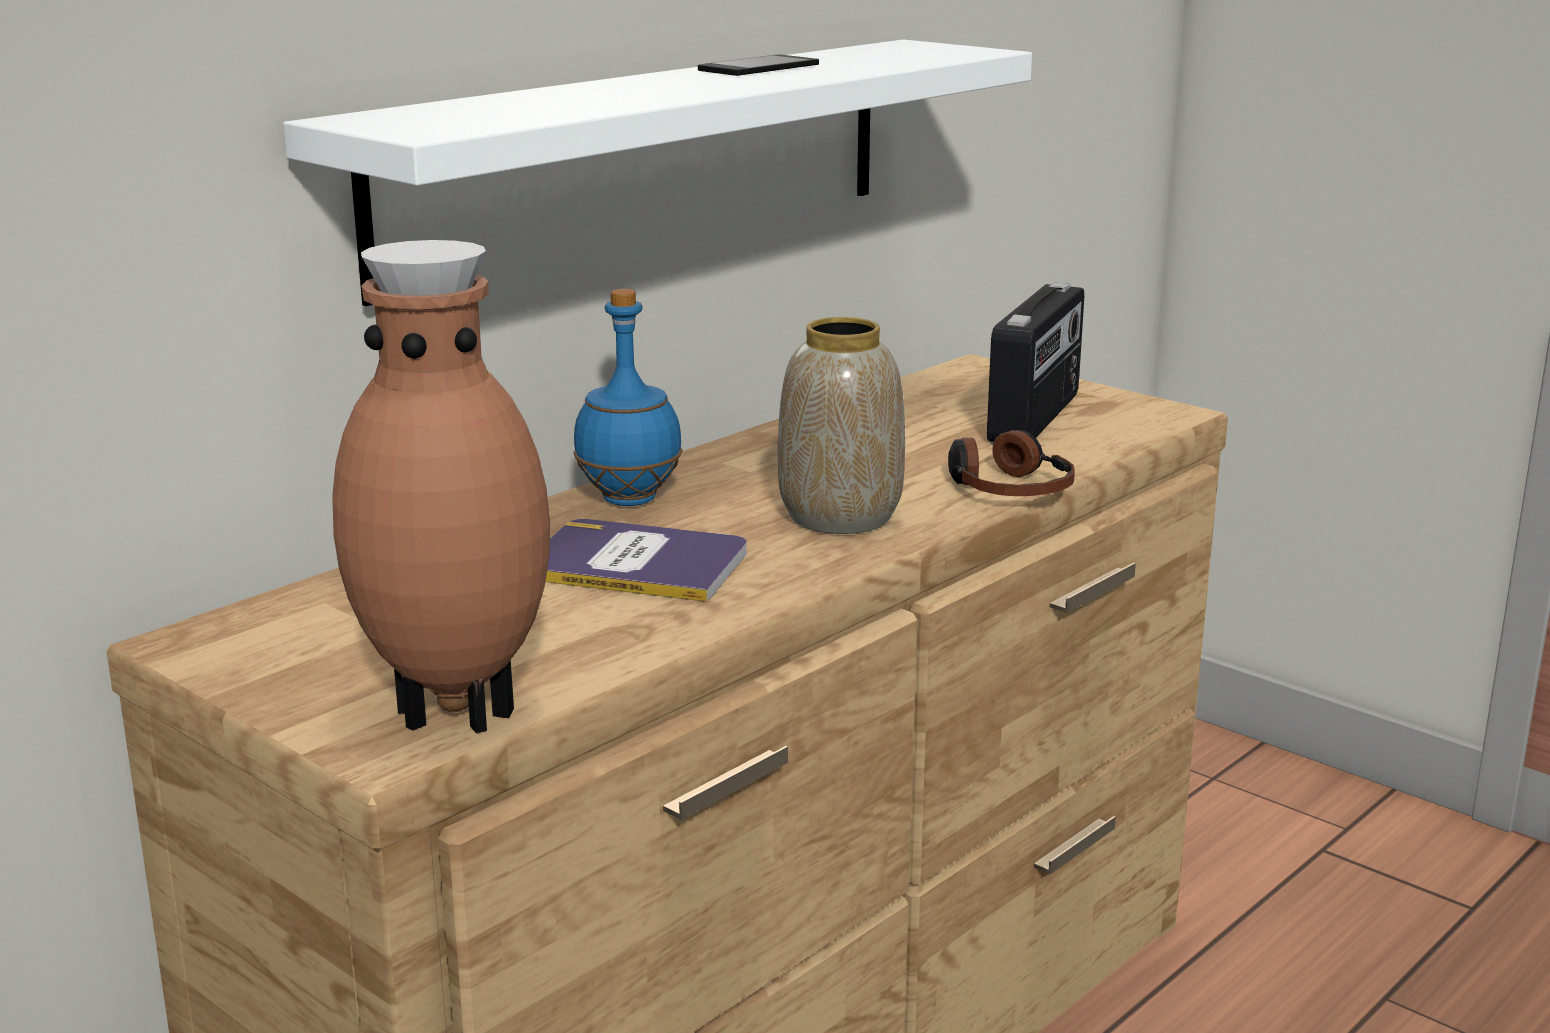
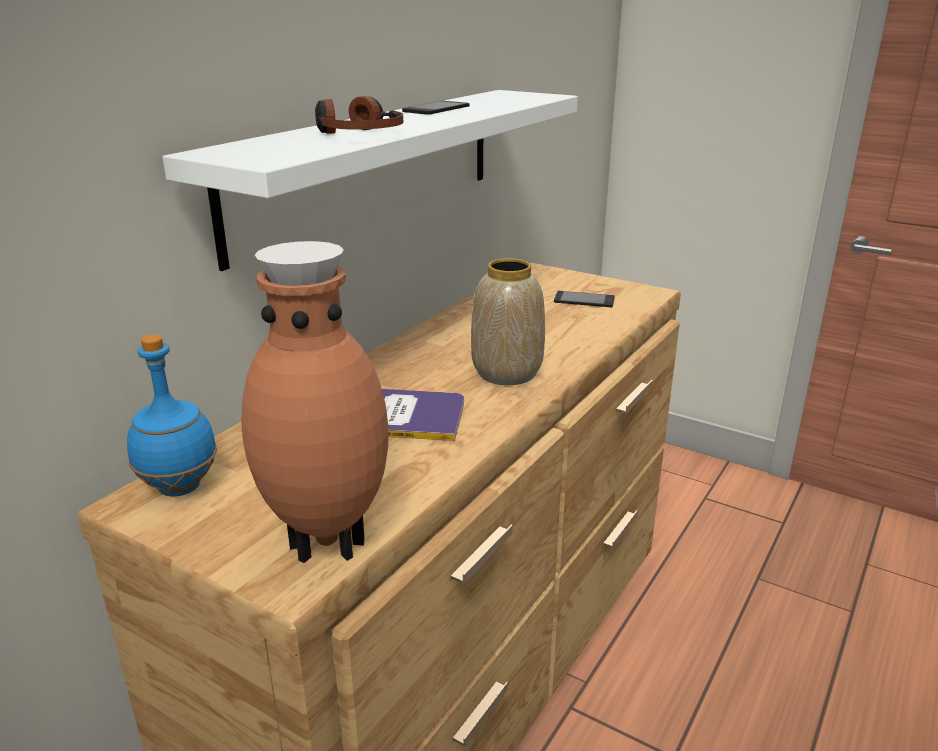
camera: 10 degrees left, 5 degrees up
blue bottle [573,289,683,506] -> blue bottle moved to [127,335,217,497]
headphones [948,430,1075,496] -> headphones moved to [315,96,403,134]
radio [987,282,1084,442] -> phone [554,291,615,307]

